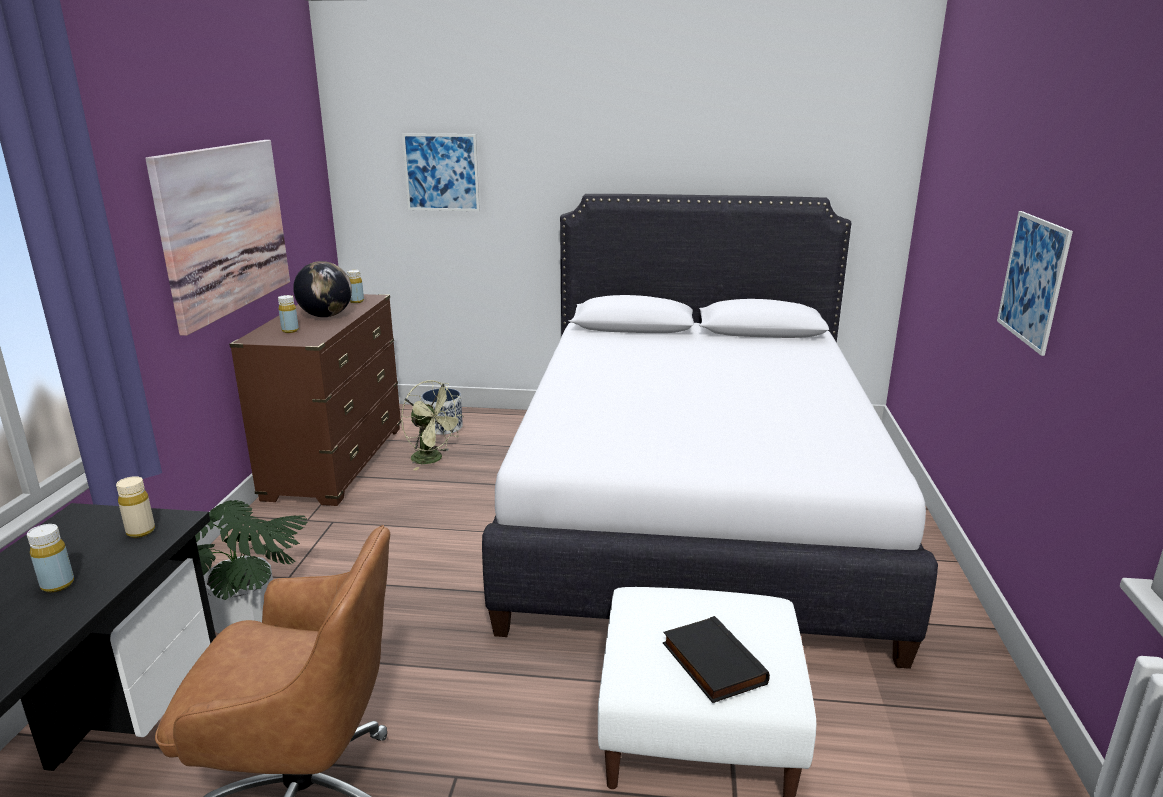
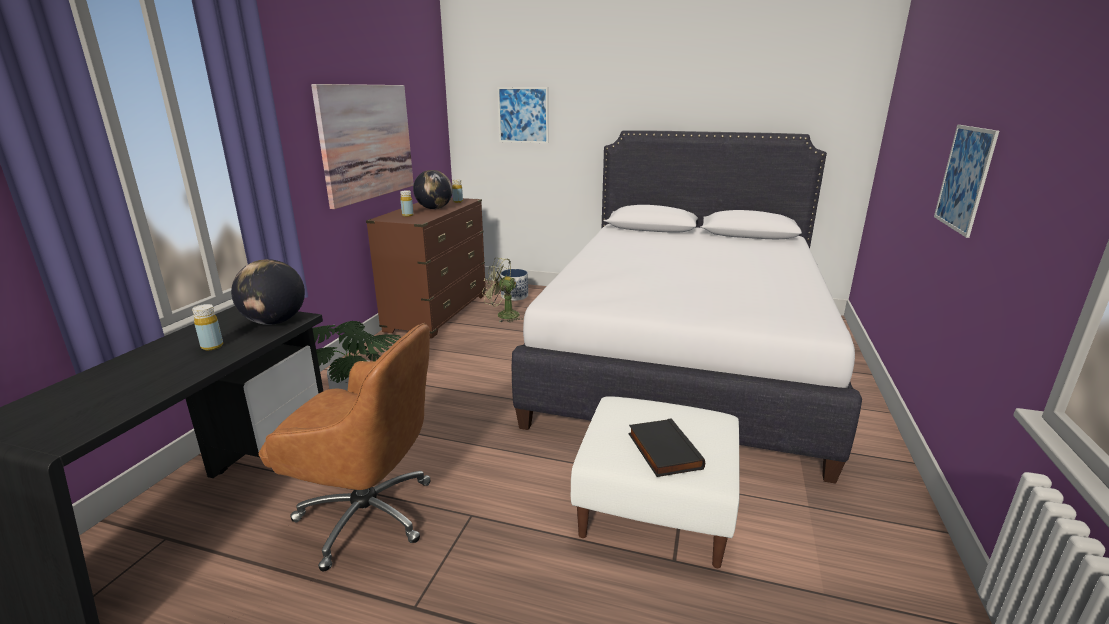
camera: 10 degrees right, 0 degrees up
beige bottle [116,476,155,538] -> globe [231,259,305,325]
green fan [401,380,464,471] -> green fan turned 150 degrees clockwise [482,258,522,322]

